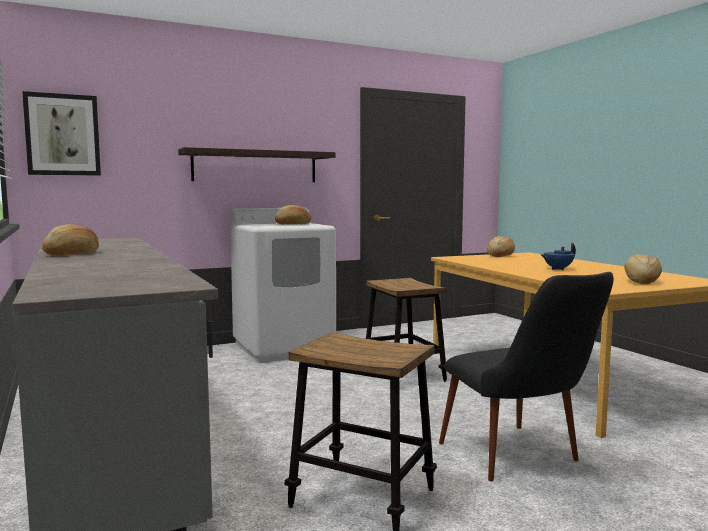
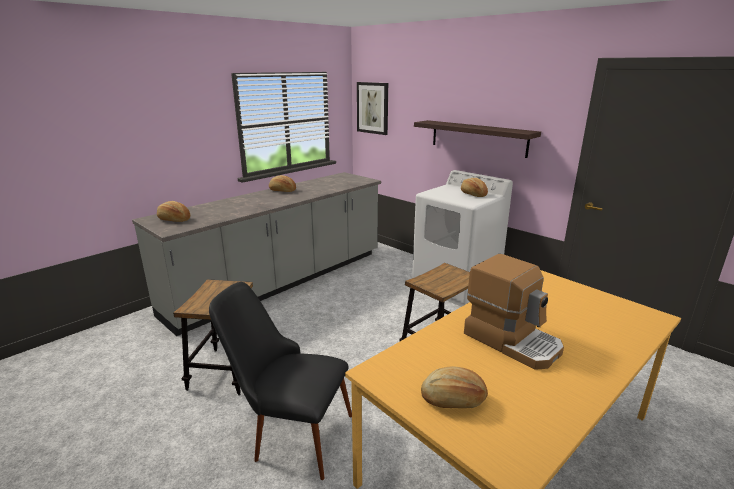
camera: 70 degrees right, 15 degrees up
black chair [439,272,614,482] -> black chair turned 60 degrees clockwise [209,282,352,480]
bread [487,236,515,257] -> bread moved to [157,201,190,222]
blue teapot [541,243,576,270] -> coffee machine [464,254,564,370]

